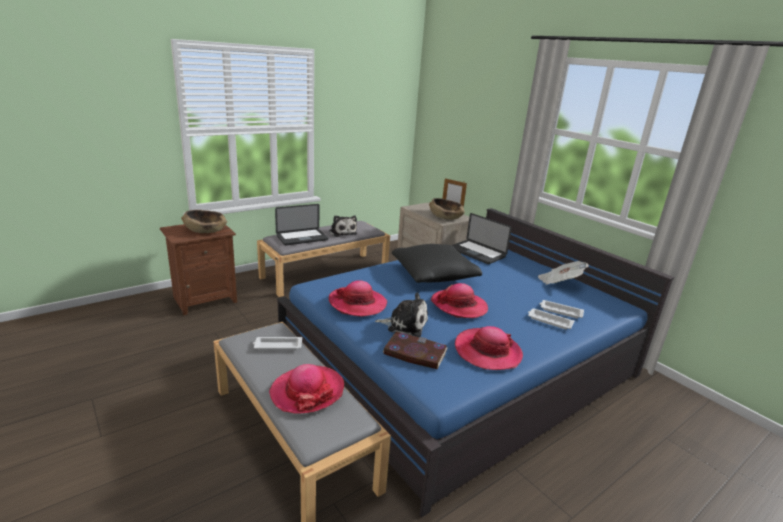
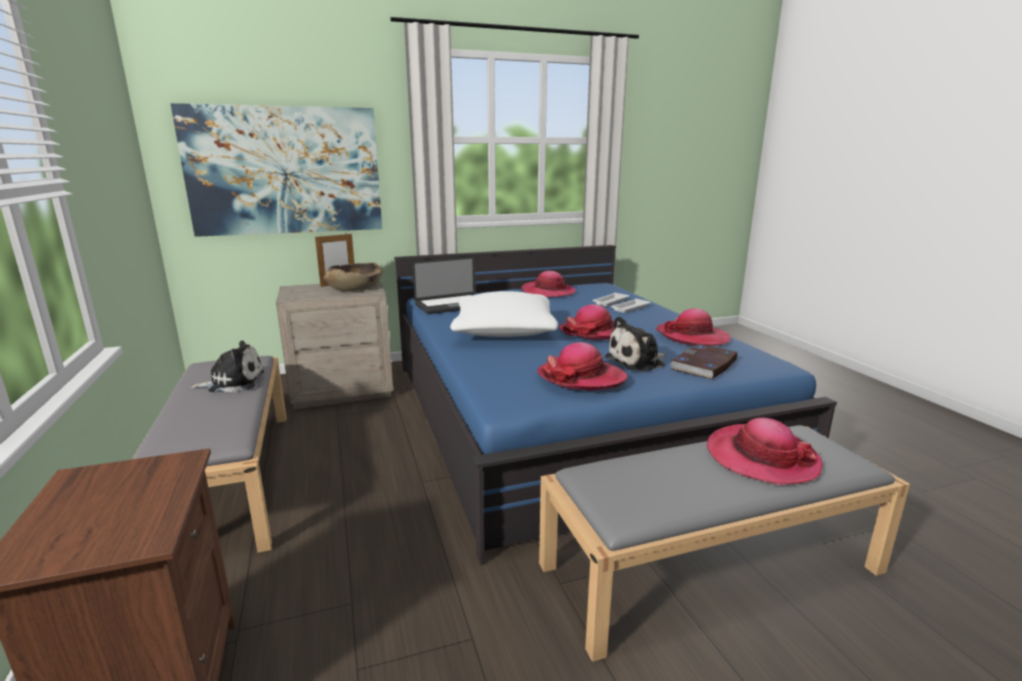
camera: 70 degrees left, 5 degrees down
brown bowl [181,210,227,233] -> none
white tray [253,337,302,350] -> none
laptop [275,204,328,245] -> none
plush toy [375,293,428,337] -> plush toy turned 150 degrees counterclockwise [605,316,666,372]
black pillow [392,244,482,283] -> white pillow [450,291,558,337]
newspaper [538,261,589,285] -> hat [521,271,576,297]
none -> picture [170,103,382,237]

